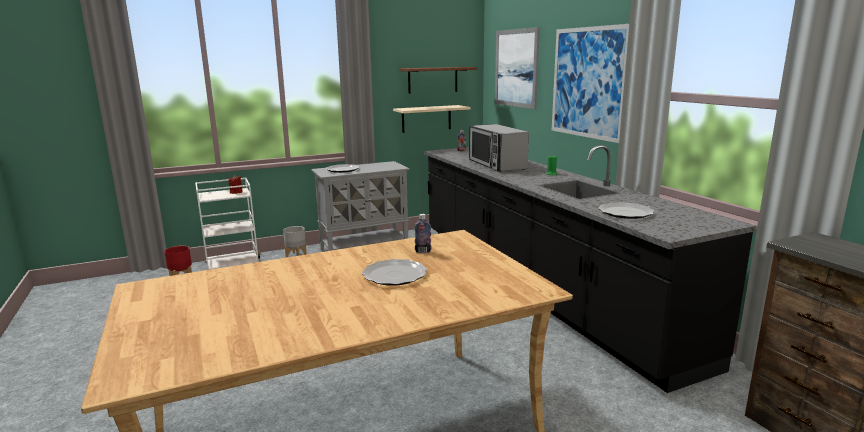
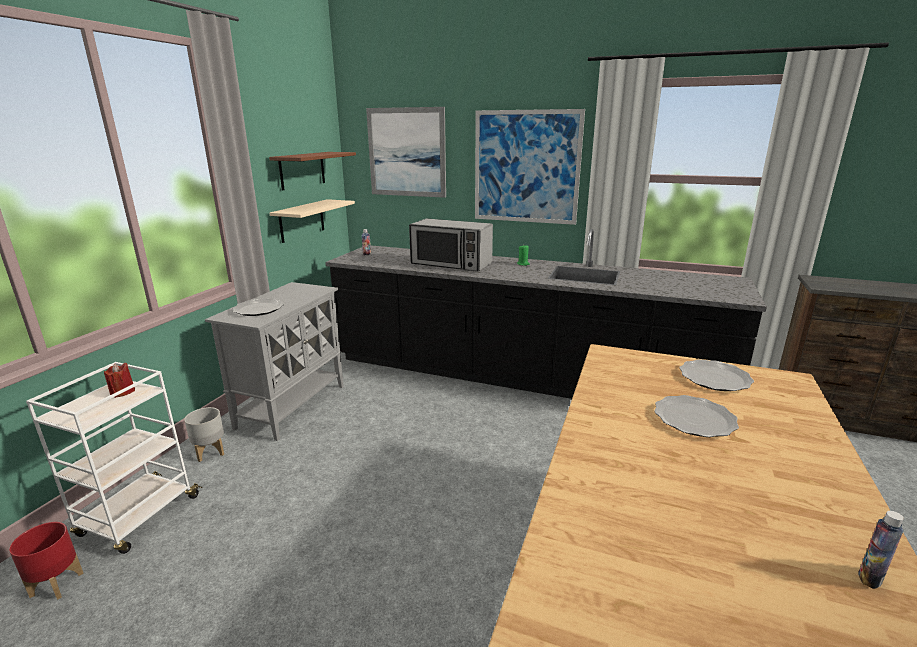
camera: 45 degrees left, 5 degrees up
bottle [414,214,432,253] -> bottle moved to [858,511,904,589]
plate [598,202,654,219] -> plate moved to [679,359,754,391]

